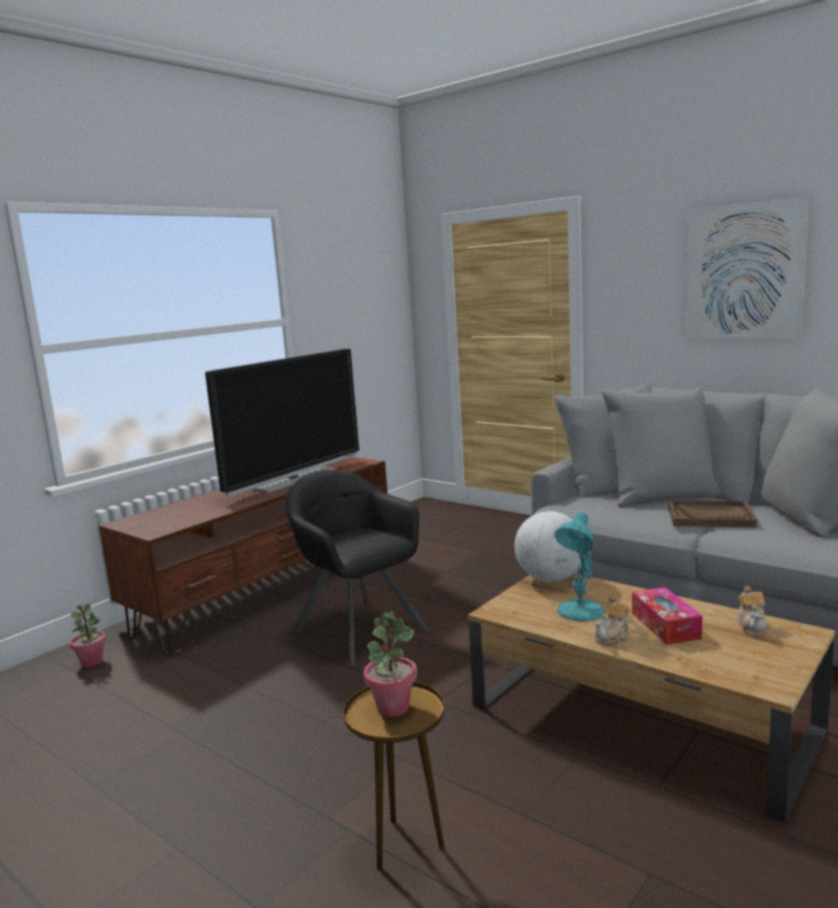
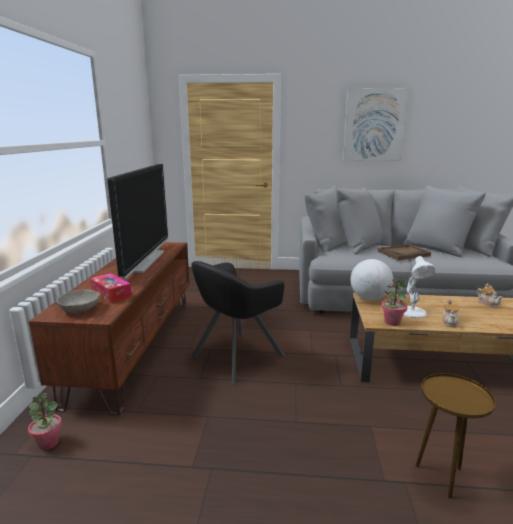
camera: 35 degrees left, 5 degrees up
black armchair [285,470,429,666] -> black armchair turned 60 degrees counterclockwise [191,261,285,385]
potted plant [364,611,417,717] -> potted plant moved to [381,278,408,326]
turquoise table lamp [555,512,604,621] -> white table lamp [404,256,436,318]
tissue box [632,587,702,645] -> tissue box moved to [90,273,132,303]
none -> grey bowl [56,289,100,313]

